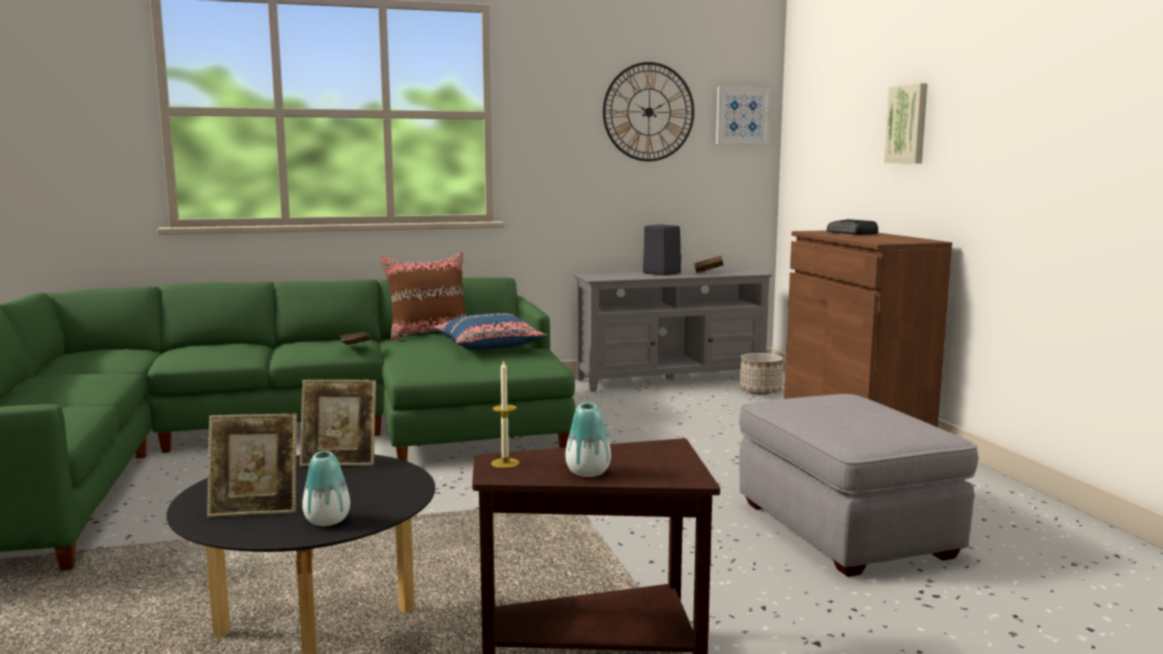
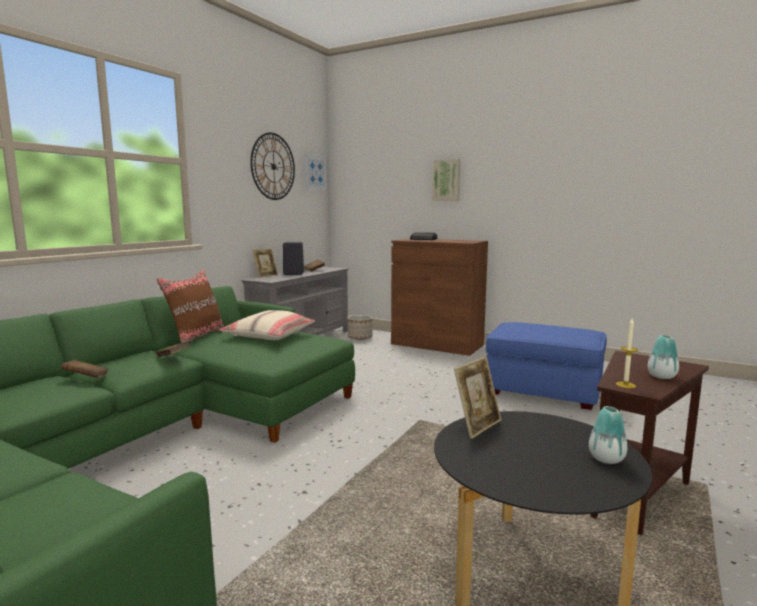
camera: 45 degrees left, 0 degrees up
picture frame [207,413,297,517] -> picture frame moved to [252,249,278,278]
blue pillow [434,313,547,350] -> beige pillow [220,310,315,340]
grey ottoman [739,394,978,577] -> blue ottoman [486,322,607,410]
none -> brown book [61,360,109,378]

